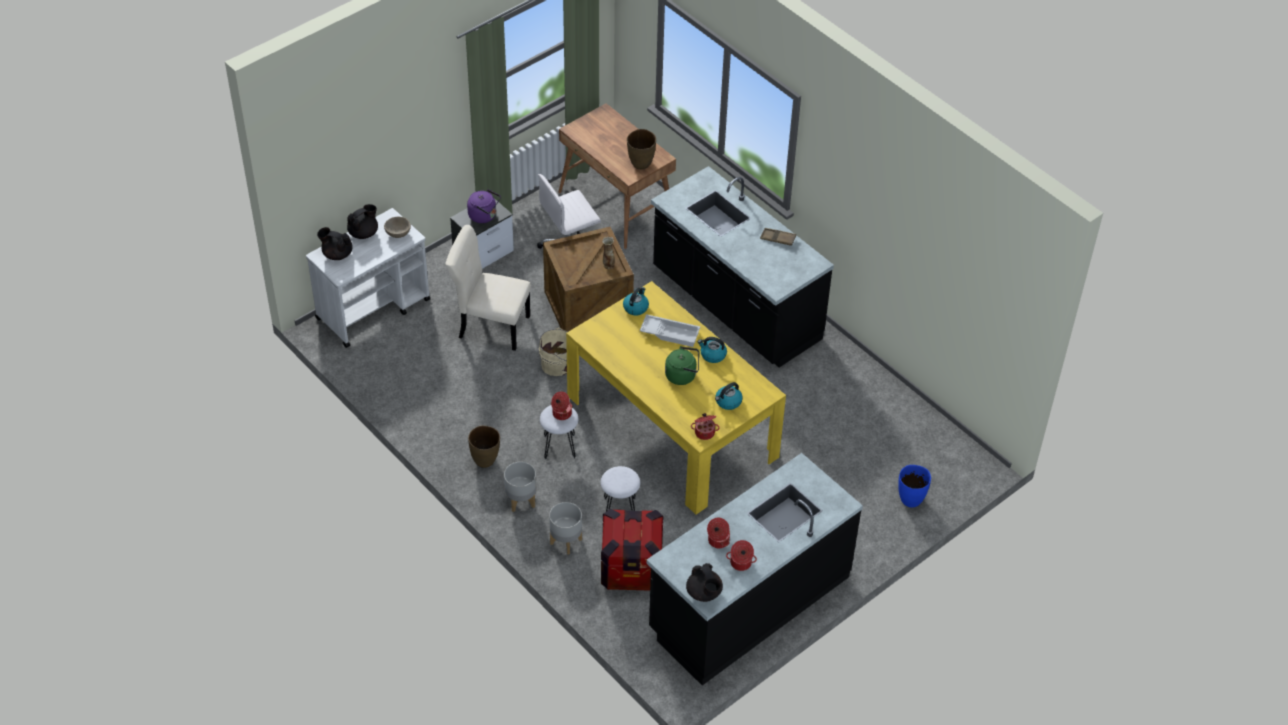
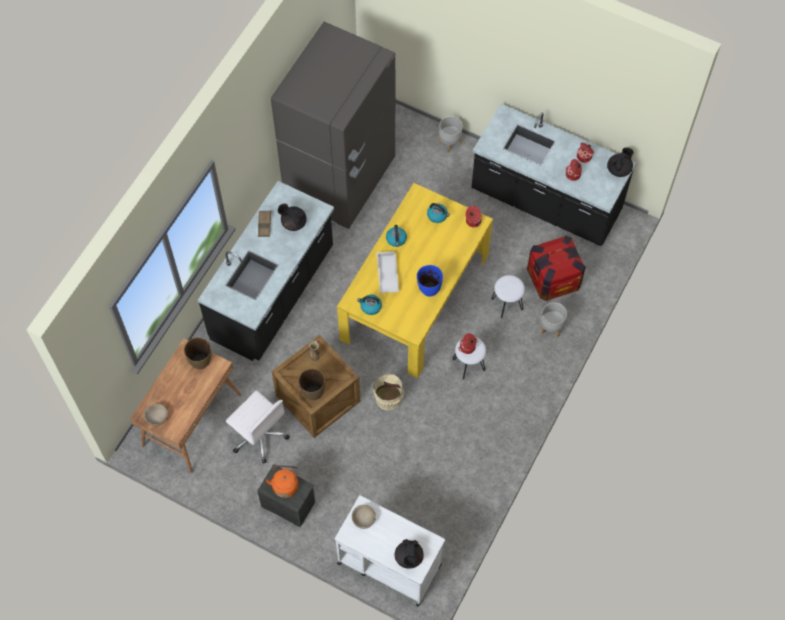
camera: 110 degrees left, 15 degrees up
black teapot [347,204,378,239] -> black teapot moved to [278,204,307,231]
beige chair [445,225,531,351] -> none
purple kettle [467,189,501,223] -> orange kettle [266,465,298,498]
brown vase [468,425,500,468] -> brown vase moved to [298,368,325,400]
grey planter [504,462,536,512] -> grey planter moved to [439,116,463,153]
green kettle [665,346,699,385] -> none
blue vase [898,465,931,508] -> blue vase moved to [417,265,443,297]
none -> beige bowl [144,404,168,426]
none -> grey fridge [271,22,395,229]

